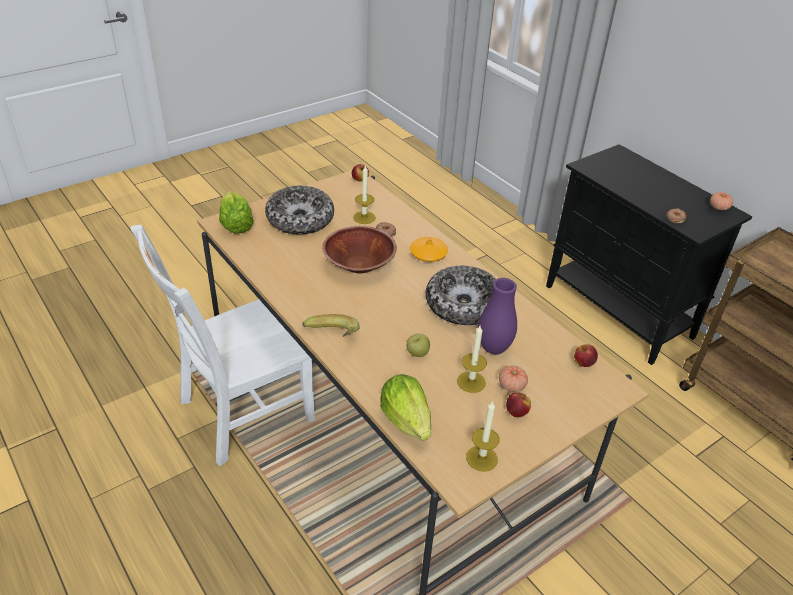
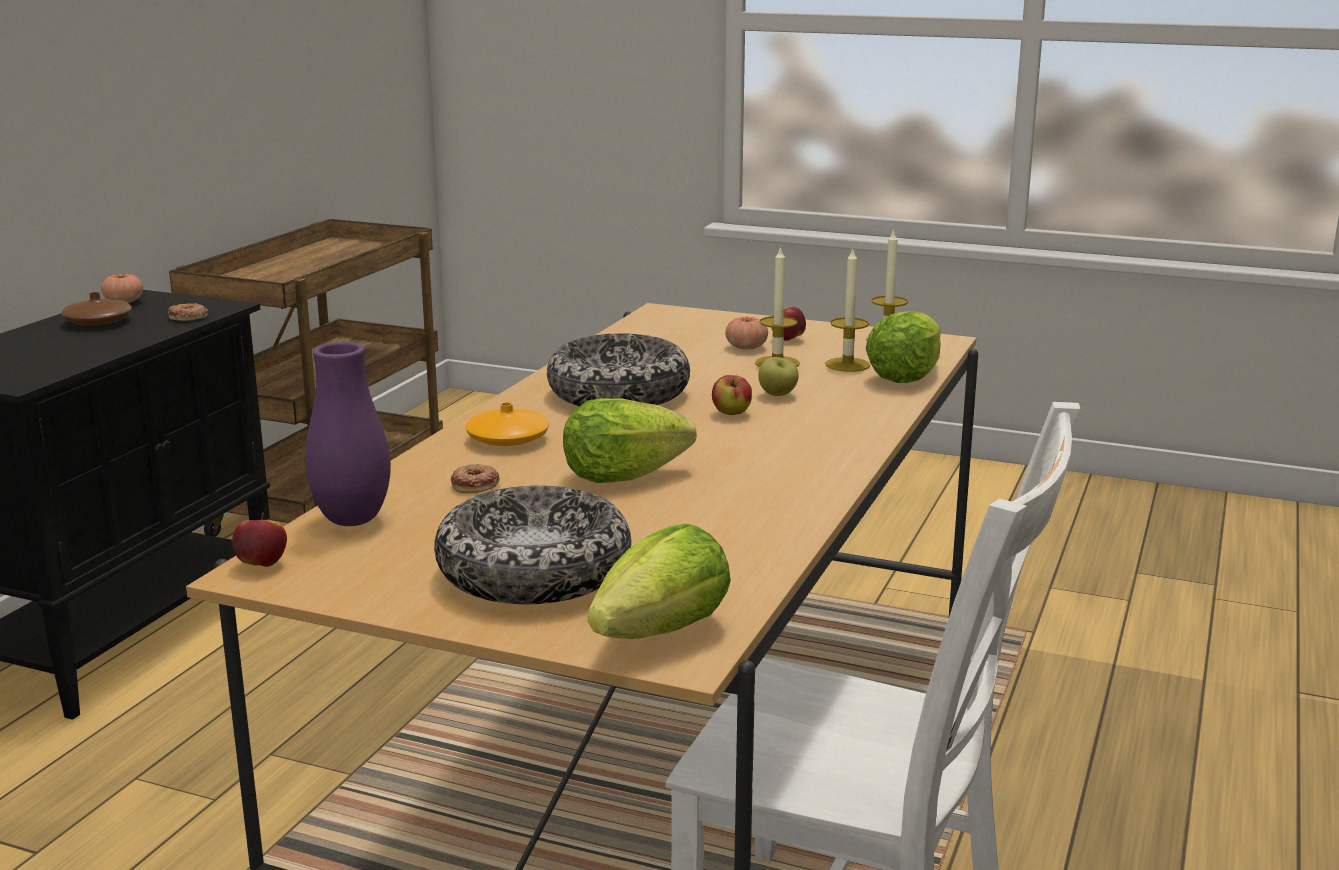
camera: 120 degrees left, 20 degrees down
banana [302,314,360,337] -> none
brown bowl [322,226,397,274] -> lettuce [563,398,697,483]
candle [353,166,376,224] -> candle moved to [825,249,870,372]
purple vase [478,278,517,354] -> purple vase moved to [305,342,391,526]
apple [574,344,598,367] -> apple moved to [712,375,752,415]
none -> brown vase [61,292,132,326]

